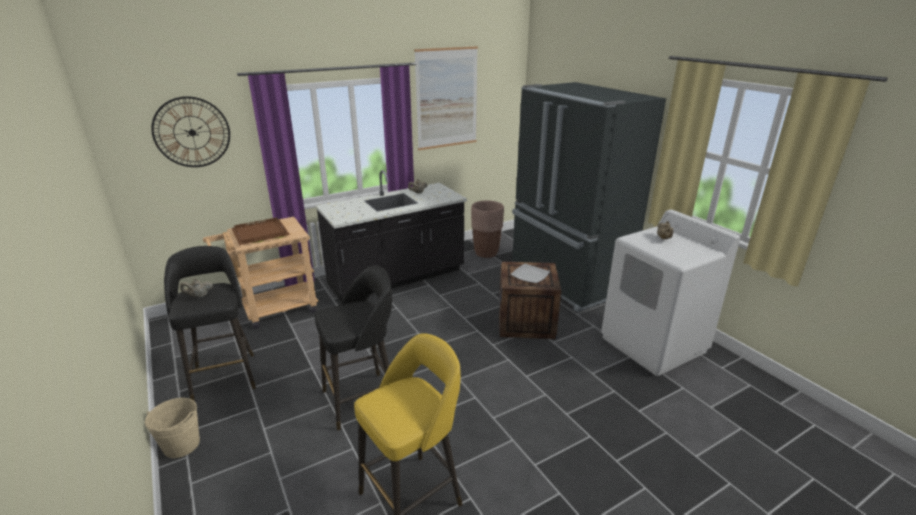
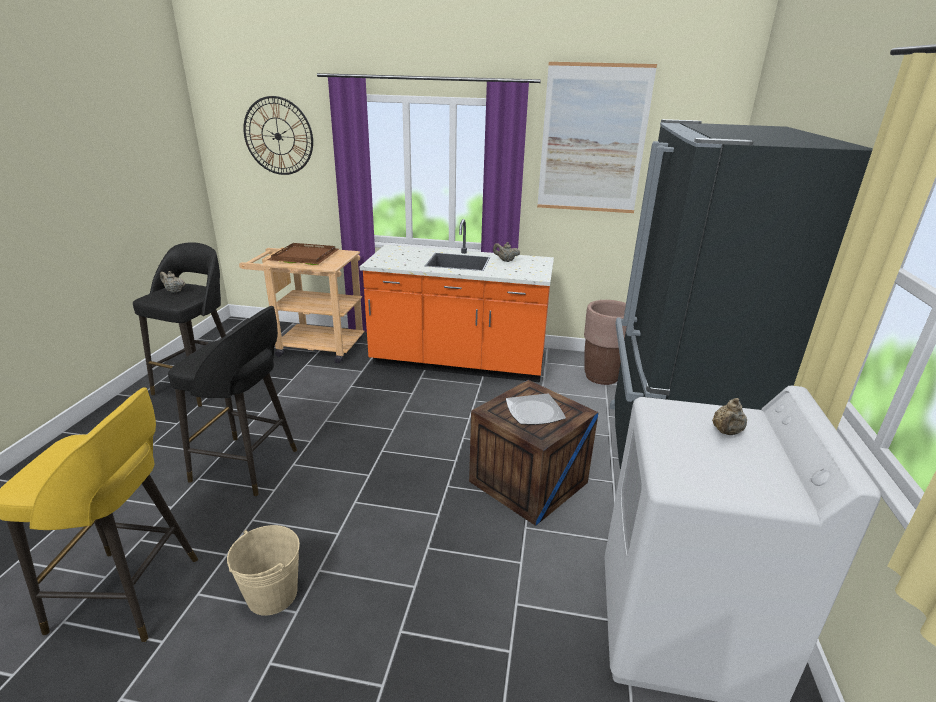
camera: 40 degrees right, 0 degrees up
beige bucket [145,398,200,458] -> beige bucket moved to [227,525,300,616]
black counter [315,170,467,302] -> orange counter [360,219,554,382]

